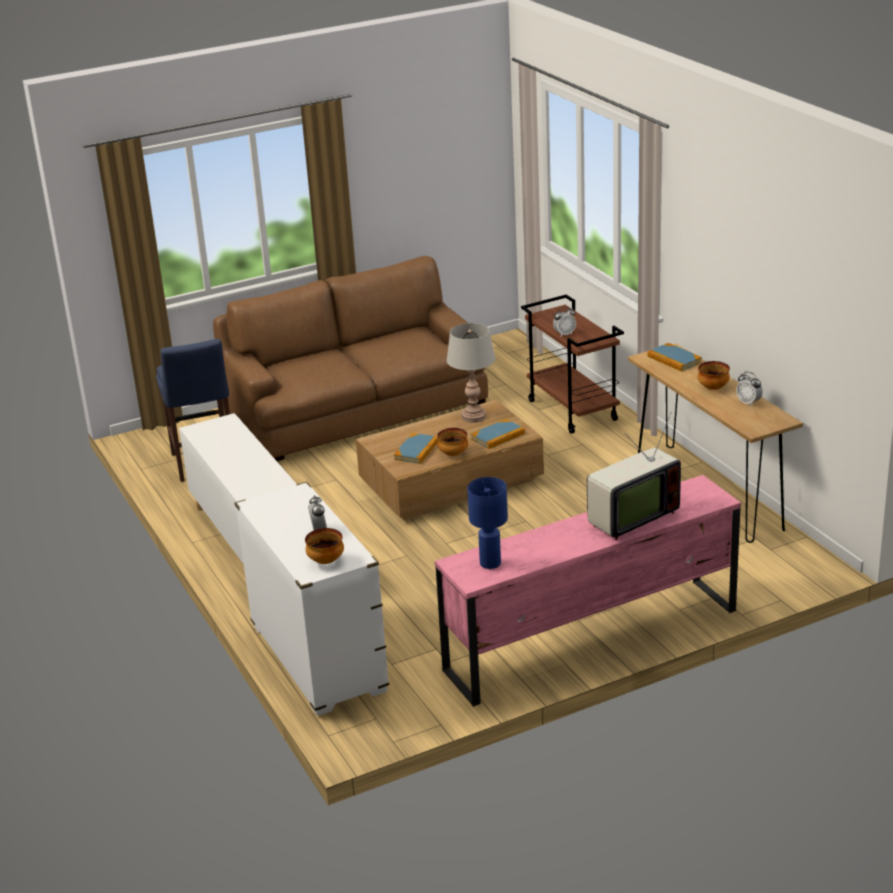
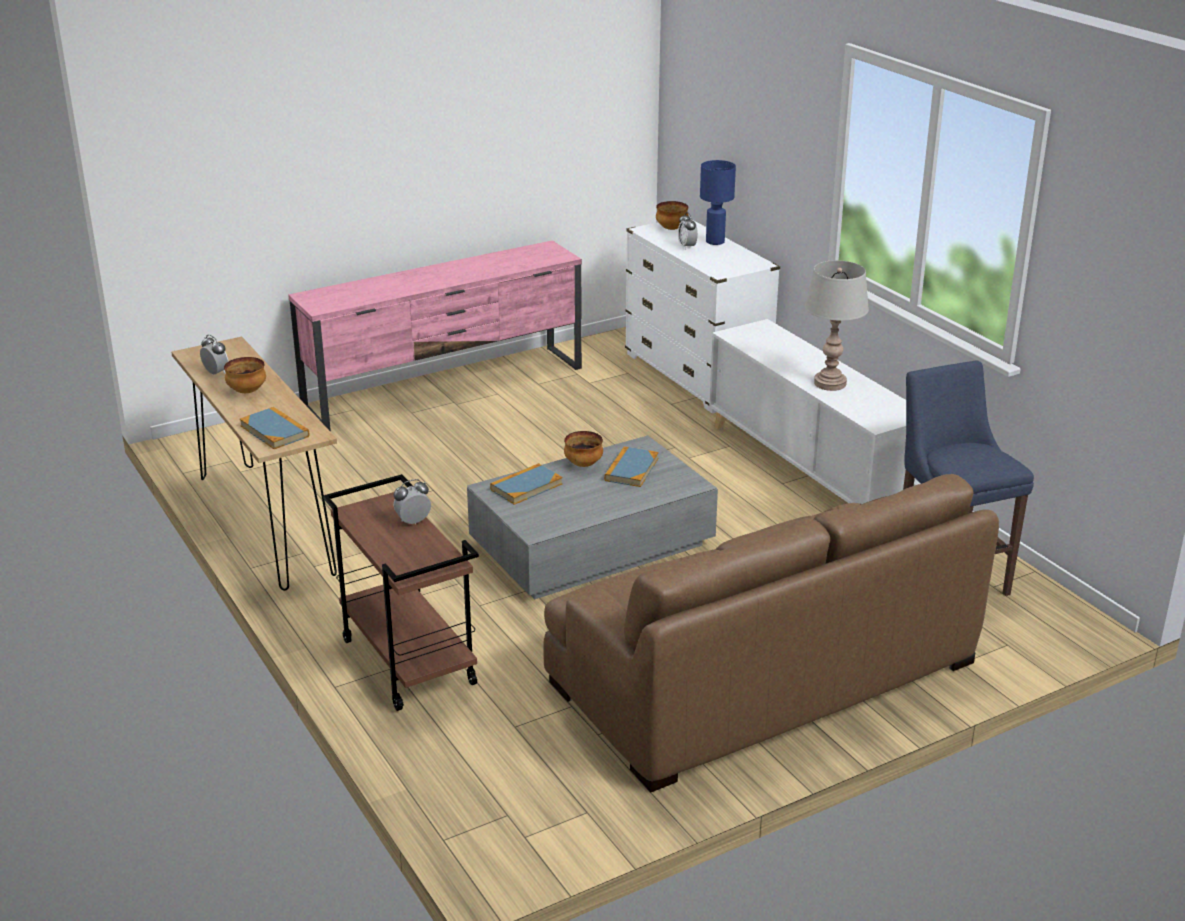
camera: 175 degrees right, 0 degrees up
brown coffee table [356,400,544,520] -> grey coffee table [467,435,718,600]
grey table lamp [447,323,496,423] -> grey table lamp moved to [805,260,869,391]
blue table lamp [467,477,508,569] -> blue table lamp moved to [700,160,736,245]
television [587,413,681,540] -> none

